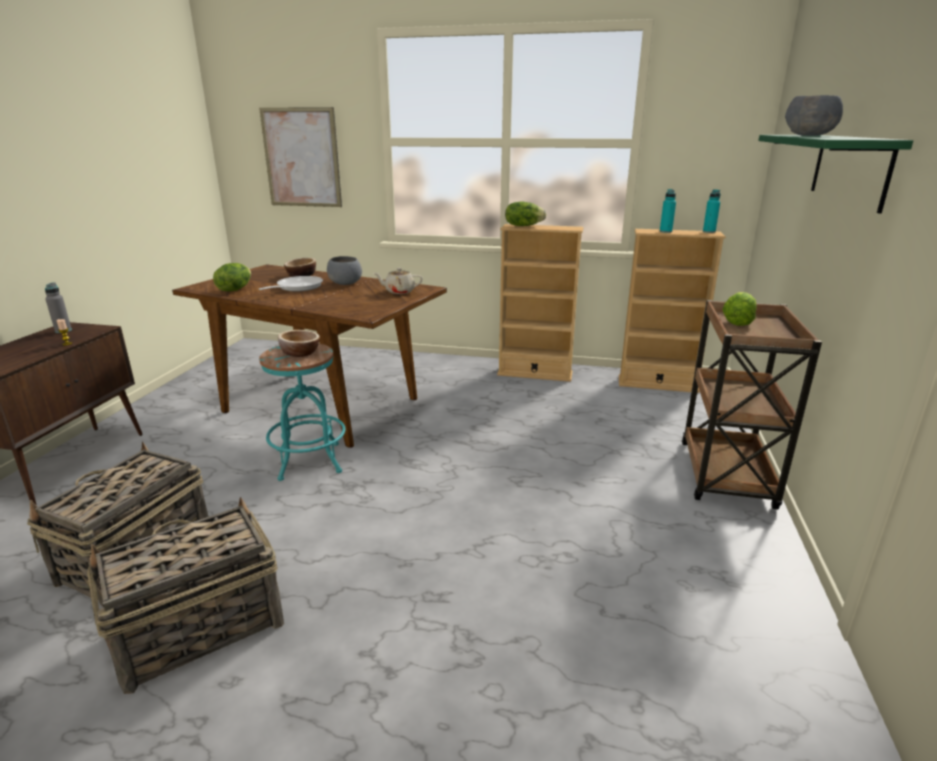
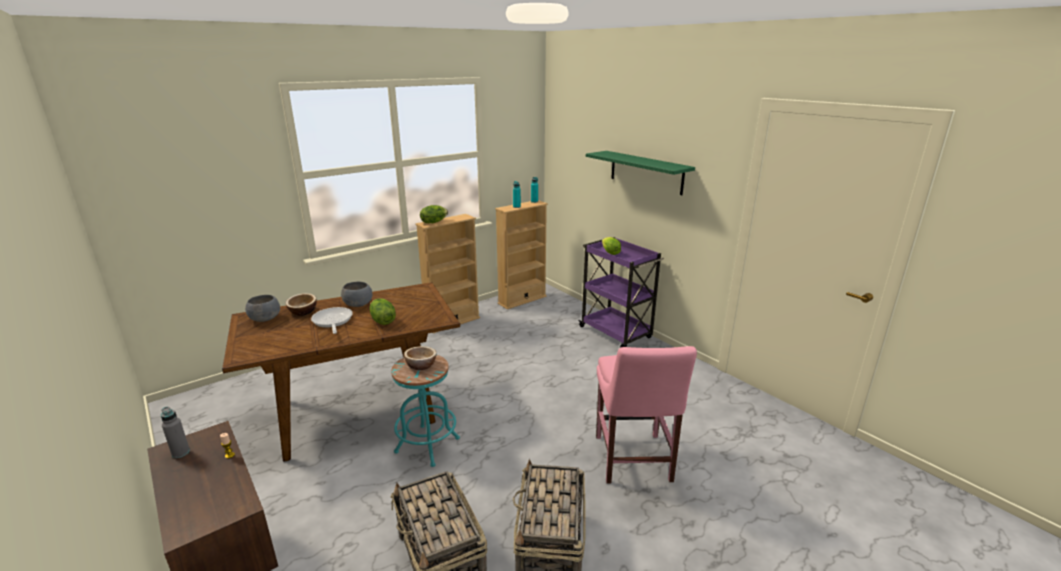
camera: 50 degrees left, 0 degrees up
lettuce [213,263,251,291] -> lettuce moved to [370,299,396,325]
picture [259,107,342,207] -> none
beige teapot [374,268,423,294] -> none
brown cart [682,300,822,510] -> purple cart [578,237,664,348]
grey bowl [785,95,843,136] -> grey bowl moved to [245,295,280,322]
none -> pink chair [596,346,697,483]

